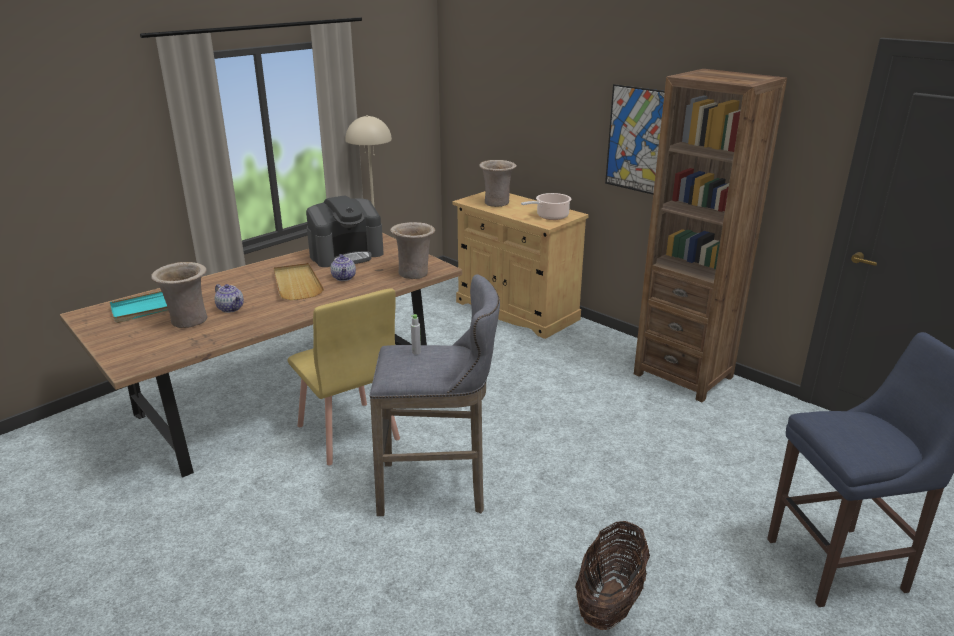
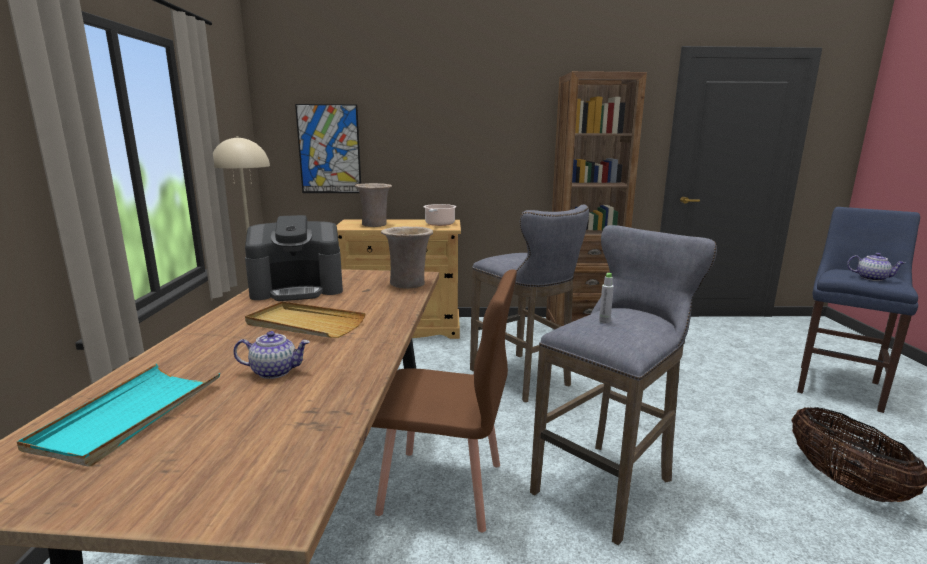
camera: 45 degrees left, 10 degrees down
beige vase [151,262,207,328] -> none
yellow chair [288,288,400,465] -> brown chair [372,269,517,533]
coffee machine [306,195,384,267] -> coffee machine turned 60 degrees clockwise [245,215,343,301]
teapot [330,254,356,281] -> teapot moved to [847,253,905,281]
picture [605,84,665,195] -> picture moved to [295,104,361,193]
none -> grey stool [470,204,589,402]

